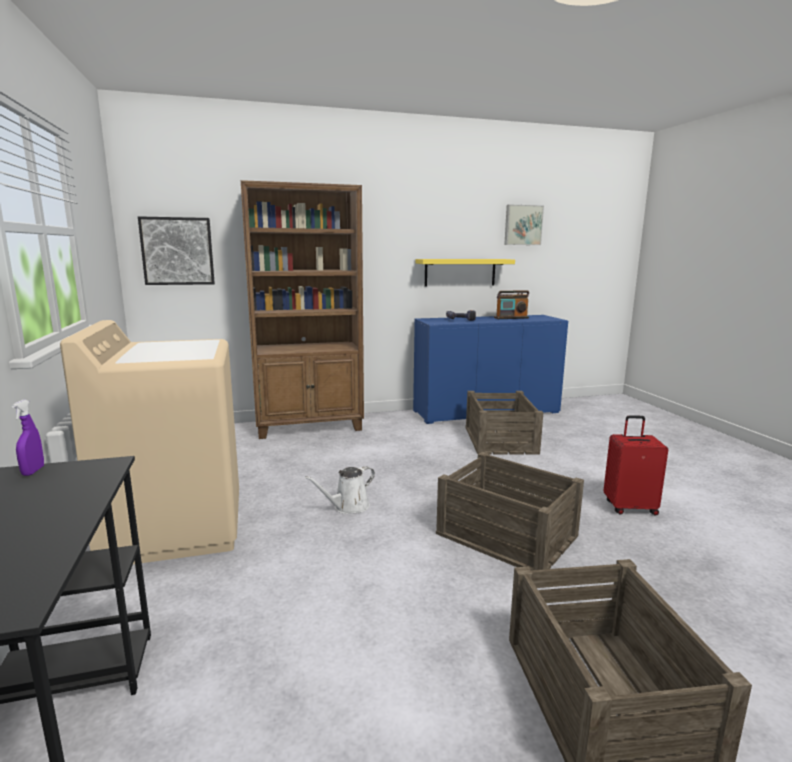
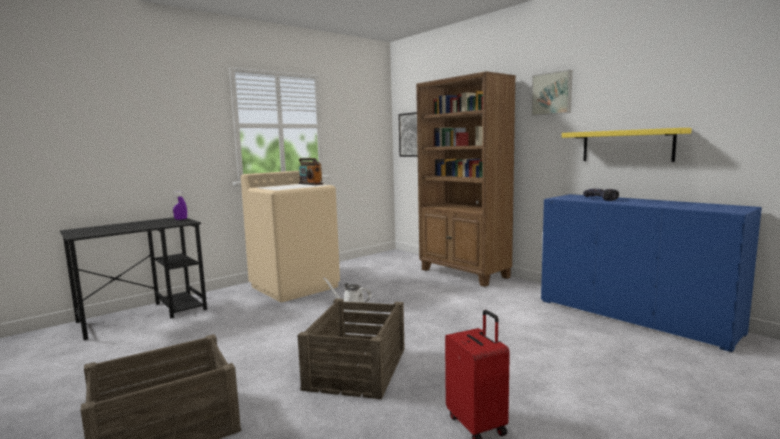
camera: 65 degrees right, 5 degrees down
crate [465,391,543,455] -> none
radio [494,290,529,319] -> radio moved to [298,158,323,185]
picture [504,204,544,245] -> picture moved to [531,70,572,116]

